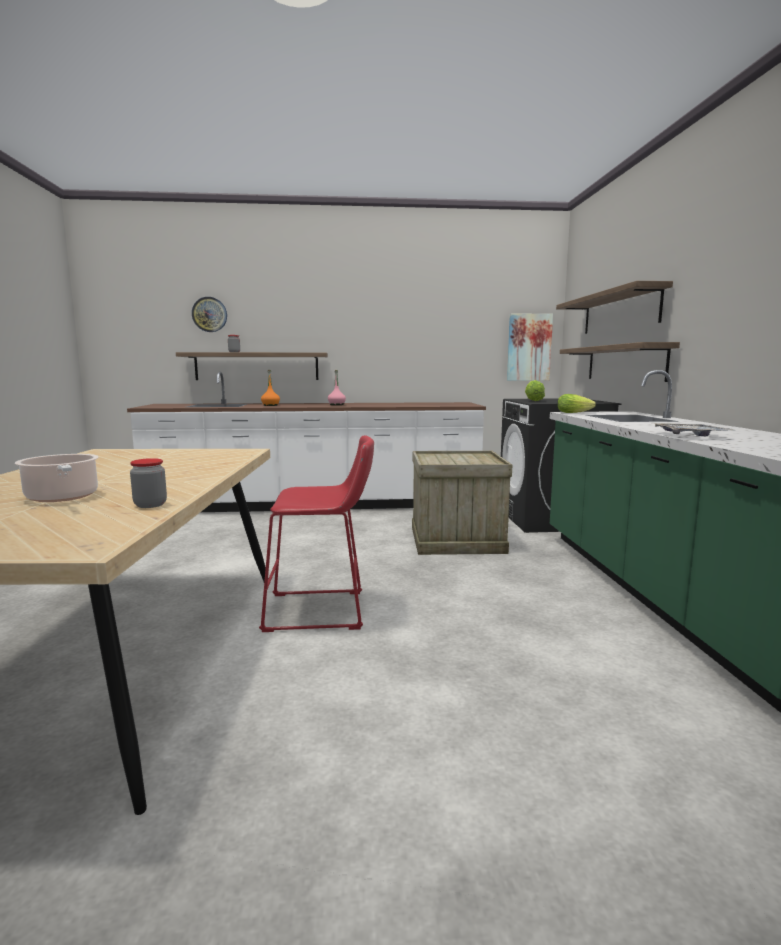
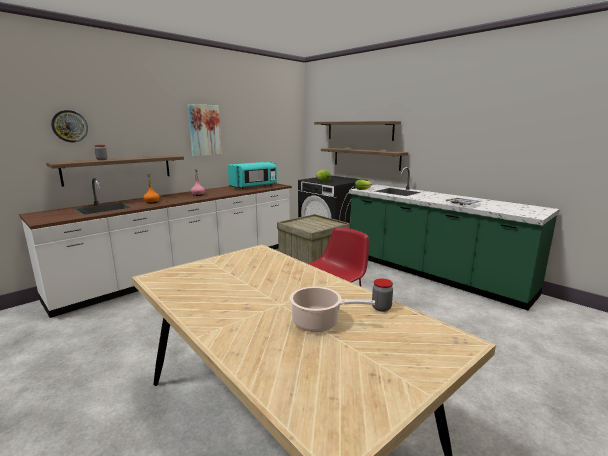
camera: 40 degrees left, 5 degrees up
picture [507,313,553,381] -> picture moved to [188,104,222,156]
none -> turquoise microwave [228,162,277,189]

